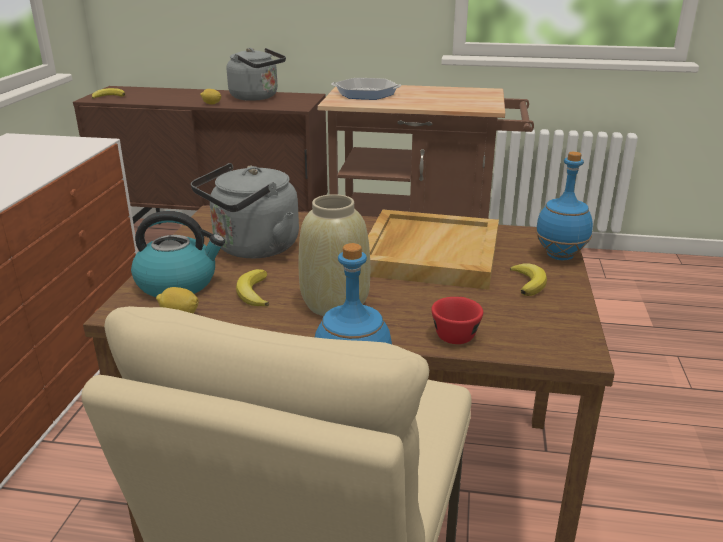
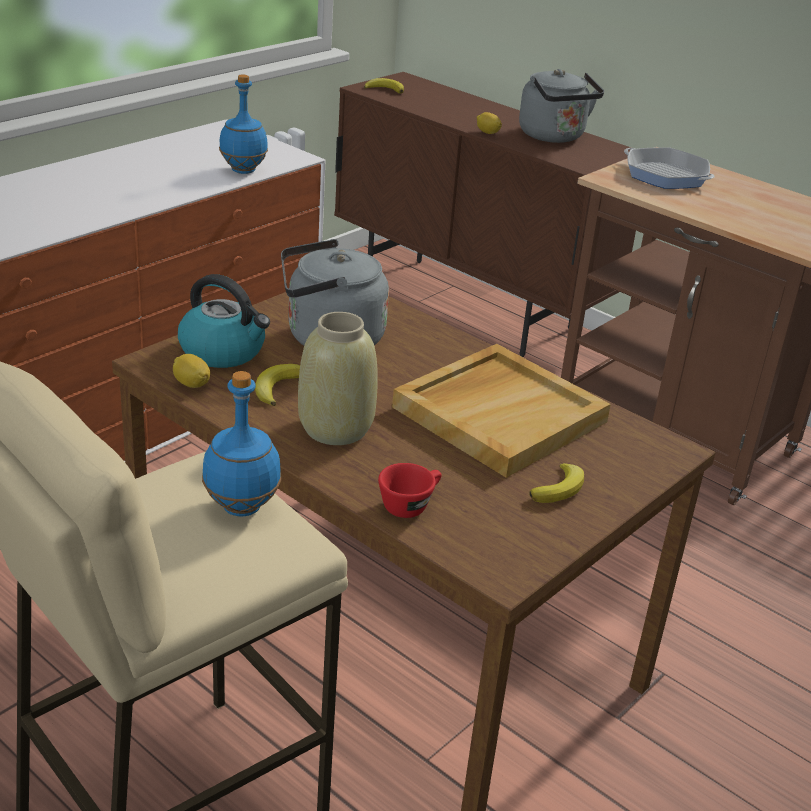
camera: 30 degrees right, 5 degrees up
blue bottle [536,152,593,260] -> blue bottle moved to [219,74,268,174]

